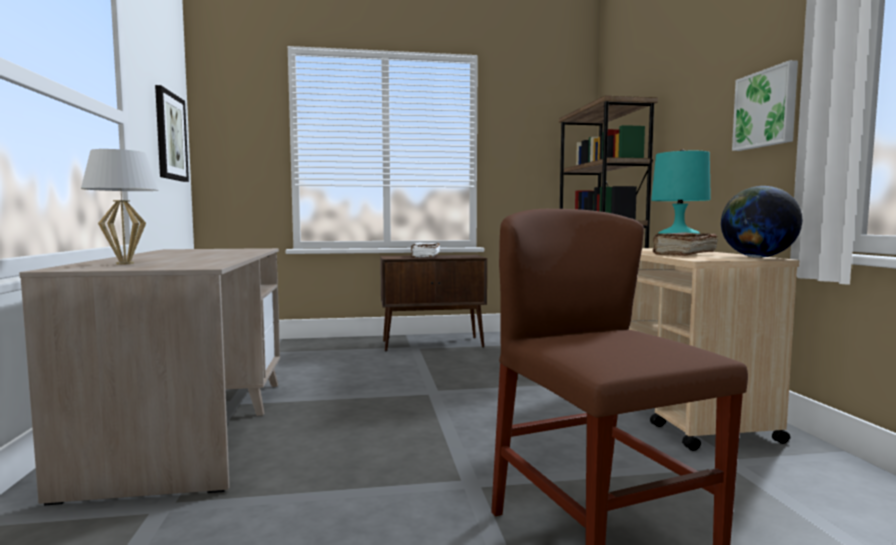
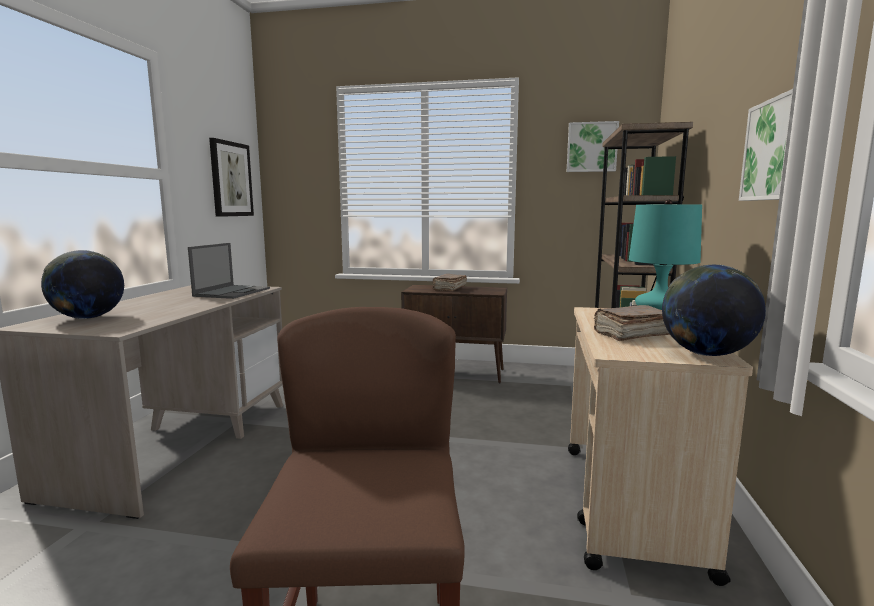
camera: 20 degrees right, 5 degrees up
white table lamp [81,149,159,265] -> globe [41,250,124,319]
white book [411,243,440,258] -> brown book [432,274,467,291]
none -> laptop [188,243,270,299]
none -> picture [567,121,619,172]

